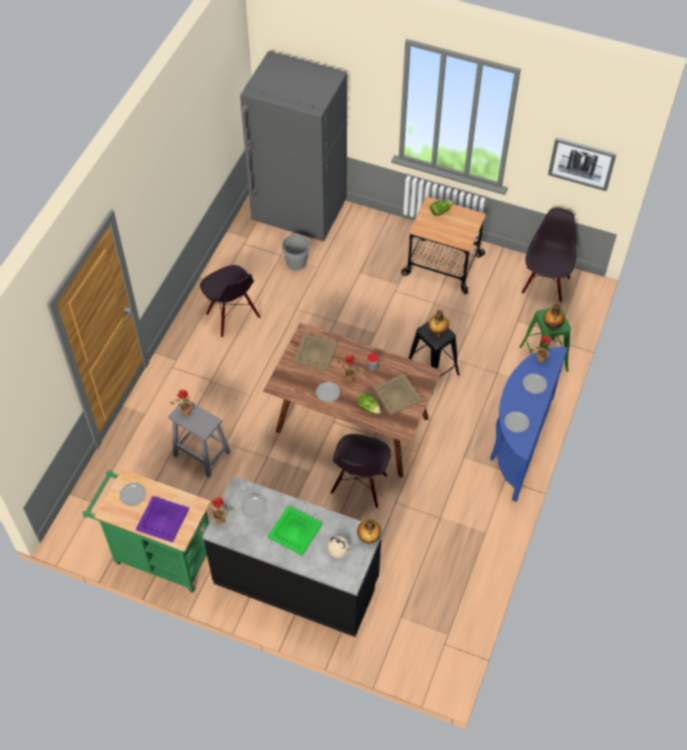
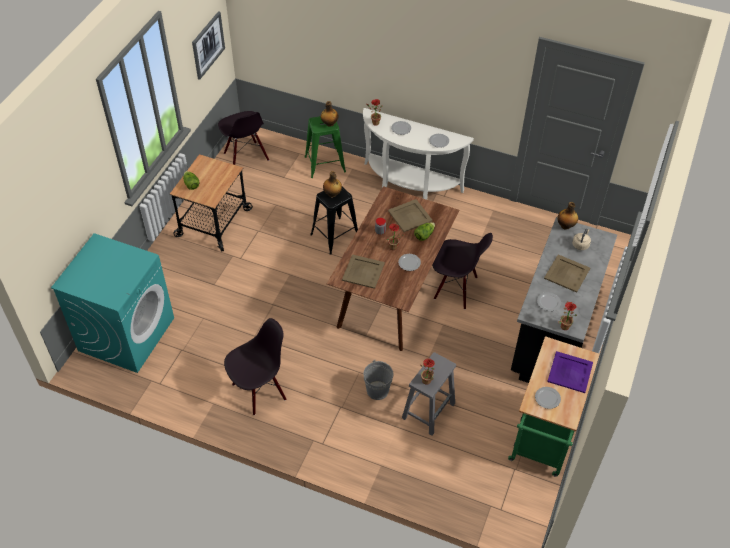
camera: 90 degrees left, 5 degrees down
grey fridge [240,51,347,242] -> turquoise washing machine [51,233,174,373]
green tray [267,505,323,555] -> beige tray [544,254,590,293]
grey bucket [281,234,311,271] -> grey bucket moved to [364,360,393,400]
blue console table [491,347,568,502] -> white console table [363,108,474,200]
black chair [522,208,576,303] -> black chair turned 135 degrees counterclockwise [218,111,269,165]

